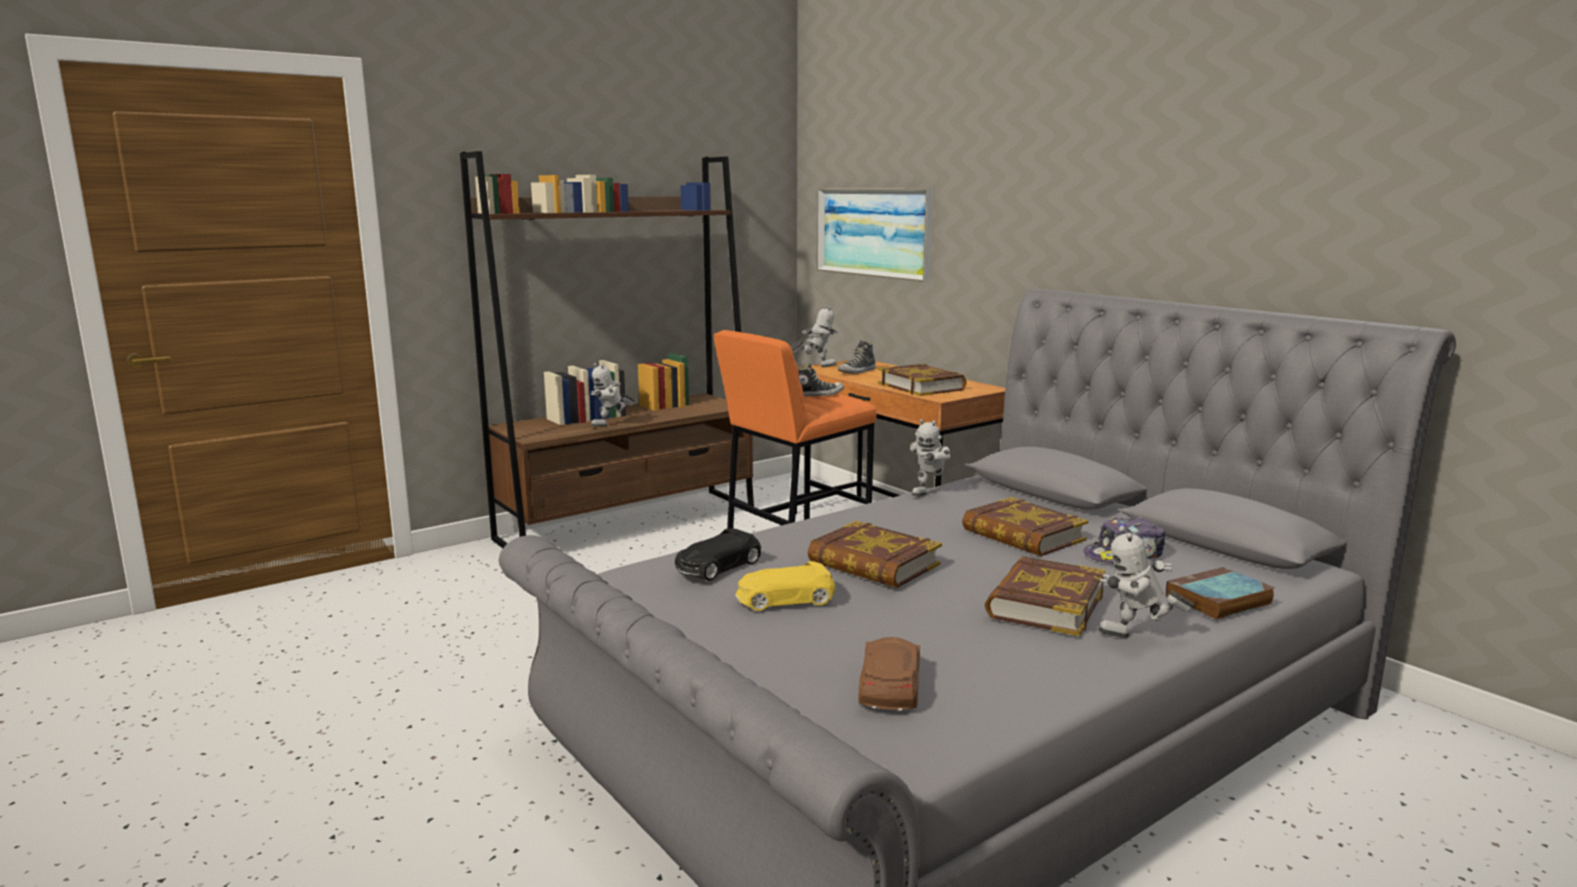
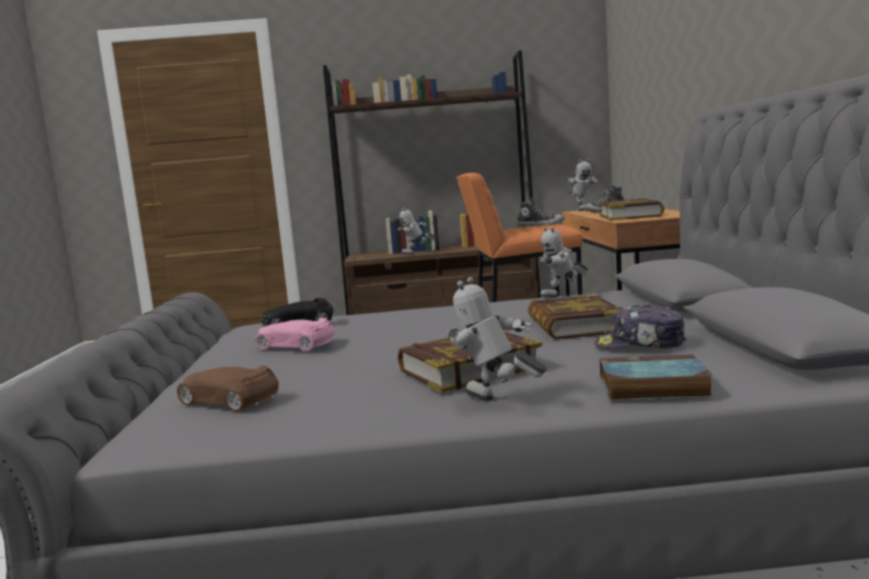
camera: 35 degrees right, 5 degrees down
yellow toy car [735,561,835,611] -> pink toy car [255,318,335,351]
toy robot [791,305,838,367] -> toy robot turned 60 degrees clockwise [567,159,598,211]
book [808,521,942,588] -> none
picture [817,188,933,282] -> none
brown toy car [858,637,920,710] -> brown toy car turned 105 degrees counterclockwise [177,365,279,412]

